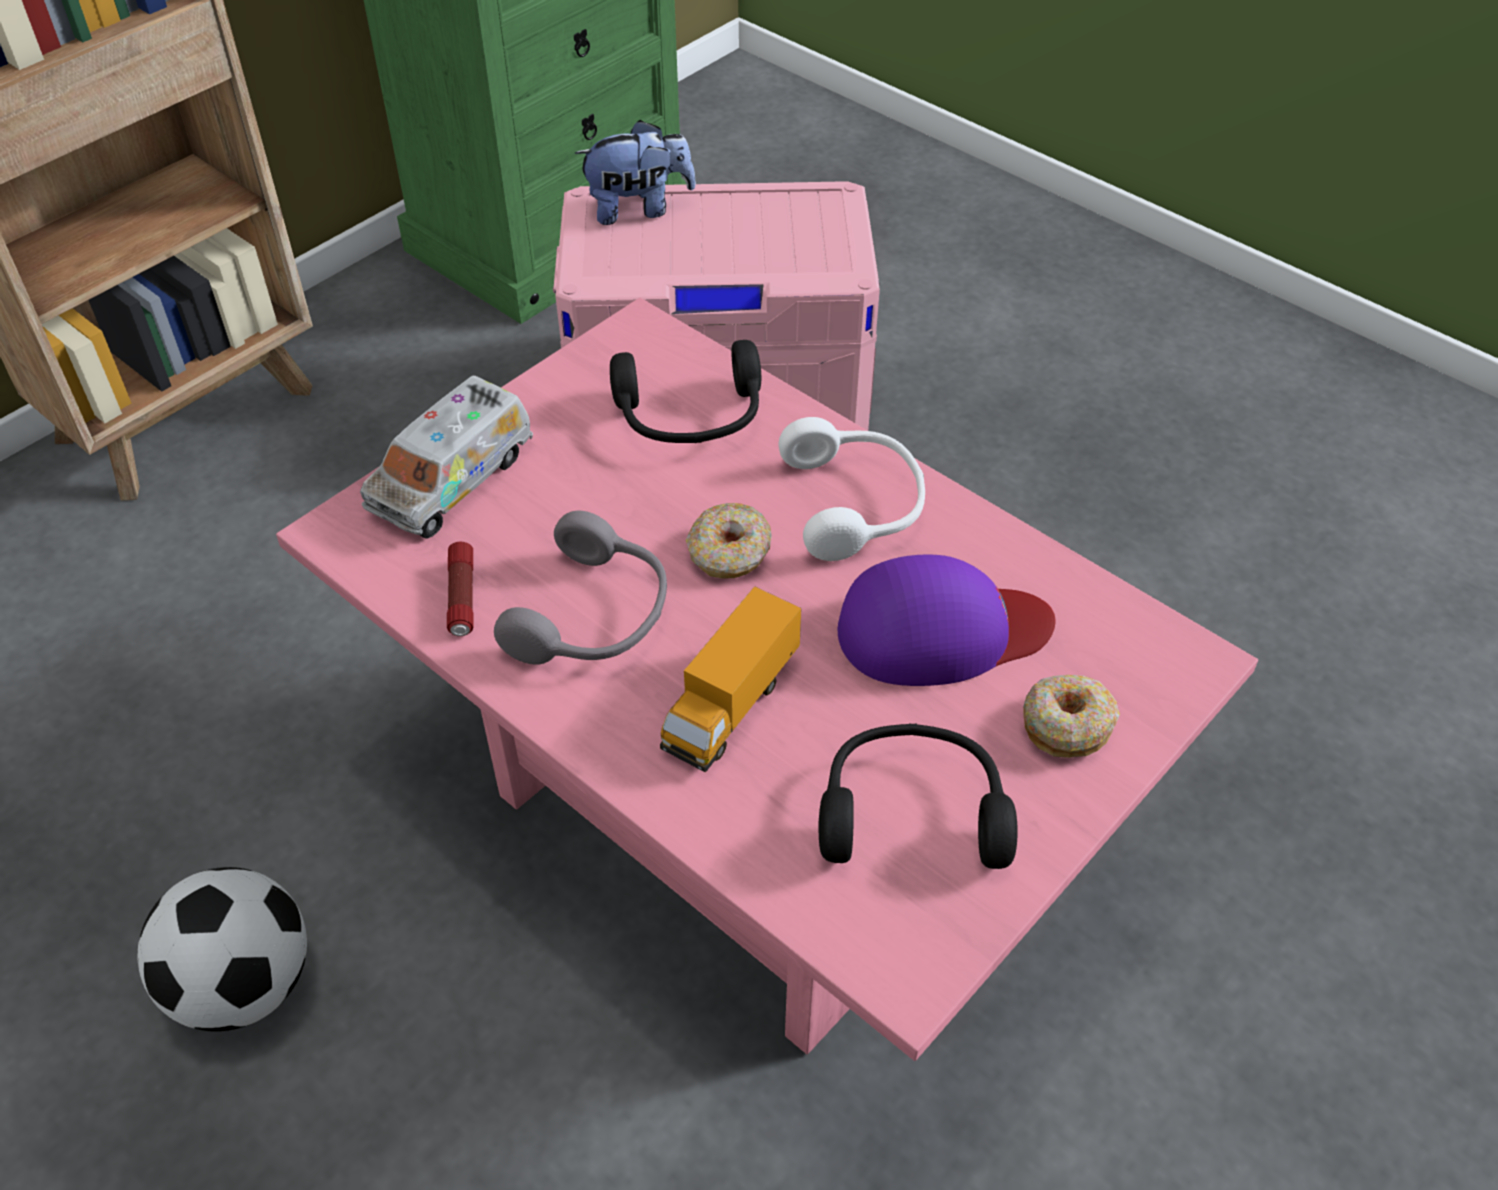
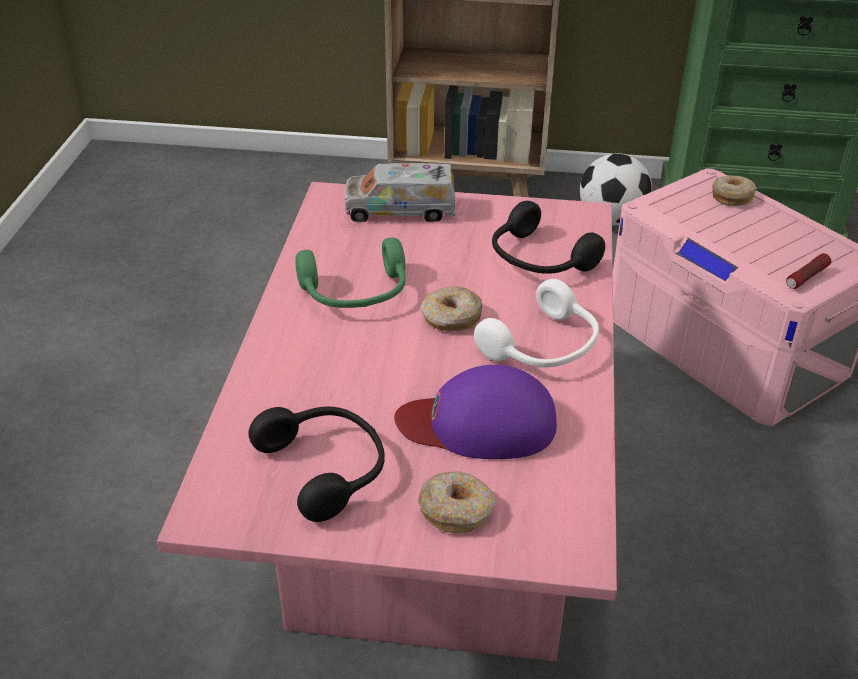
camera: 55 degrees right, 10 degrees down
football [138,867,307,1031] -> football moved to [580,153,652,225]
flashlight [447,542,474,636] -> flashlight moved to [786,253,831,289]
grey headphones [494,511,667,665] -> green headphones [295,238,406,308]
plush toy [575,120,696,225] -> donut [712,175,757,206]
toy truck [660,586,801,772] -> none
purple cap [838,554,1055,686] -> purple cap turned 135 degrees clockwise [394,365,557,459]

